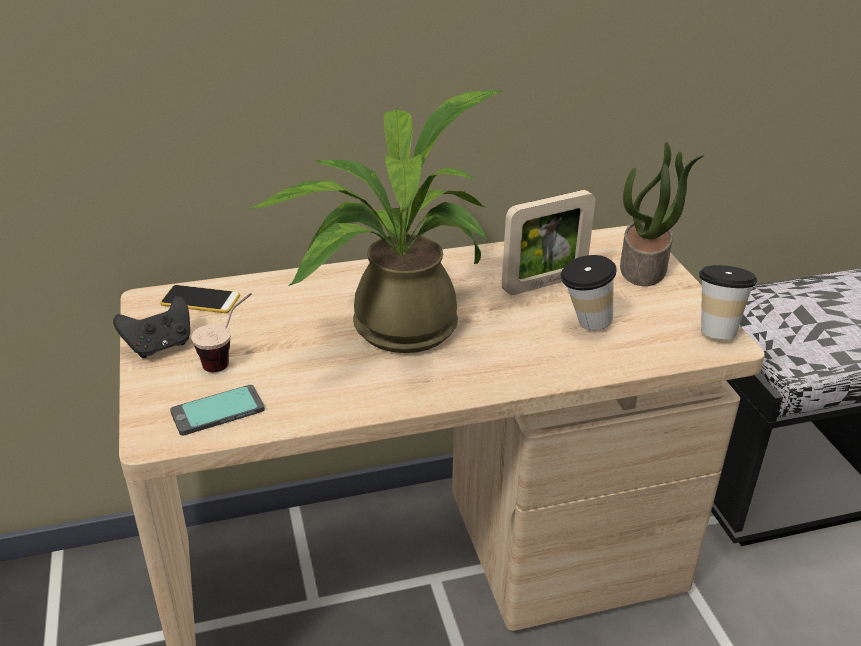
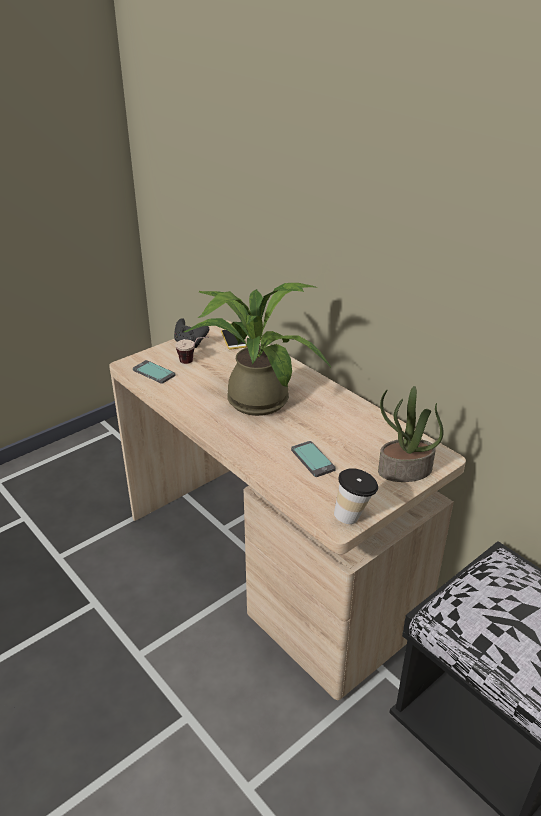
camera: 65 degrees right, 0 degrees up
picture frame [502,190,595,295] -> none
cup [561,255,617,330] -> phone [291,441,336,477]

